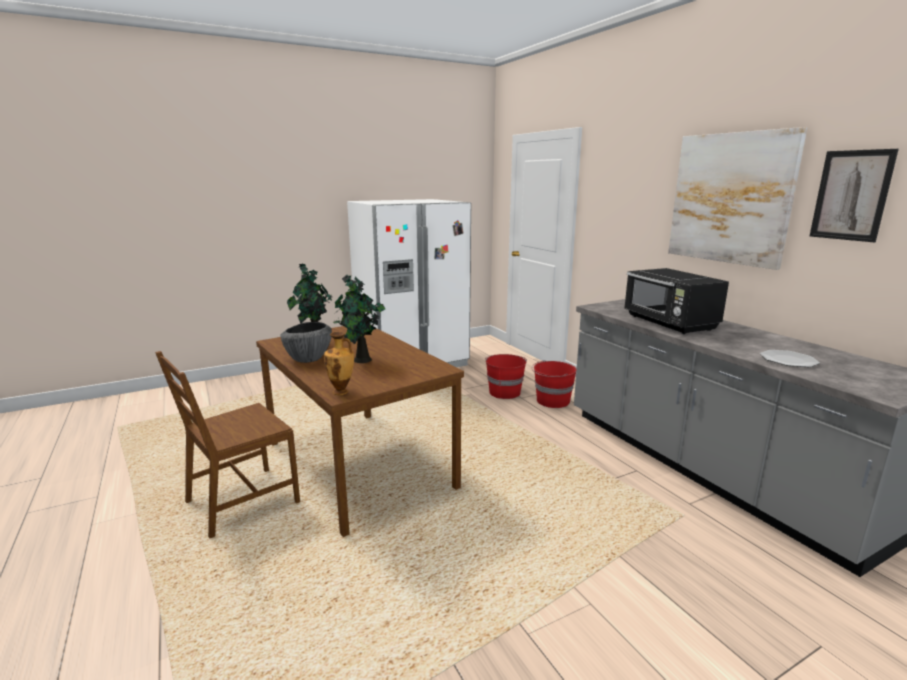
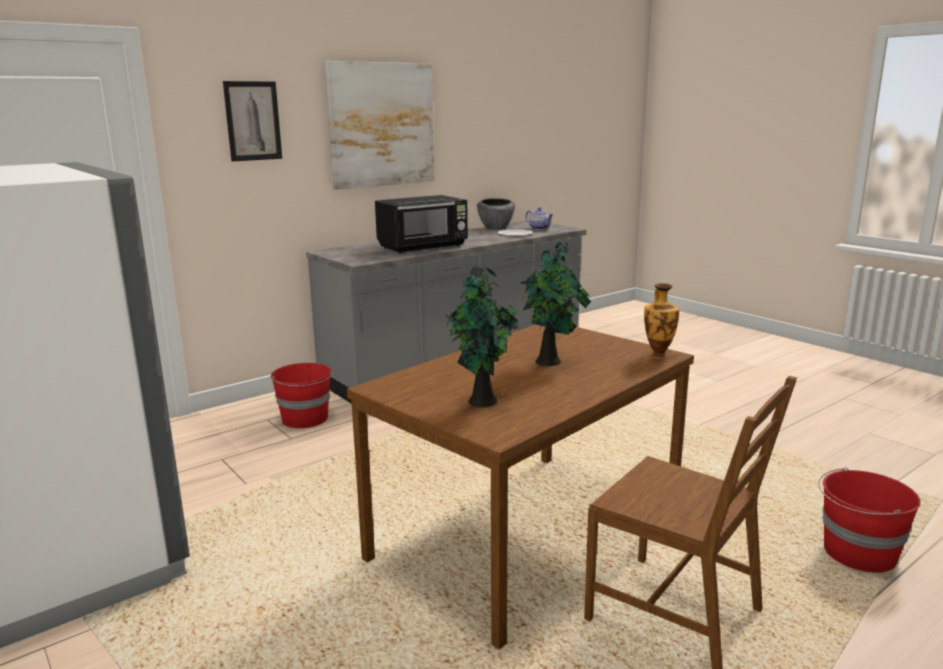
camera: 100 degrees left, 0 degrees up
bowl [280,322,332,363] -> bowl moved to [477,198,515,229]
red bucket [485,354,527,399] -> red bucket moved to [818,468,921,572]
picture [810,149,899,242] -> picture moved to [223,81,282,161]
none -> teapot [525,208,554,230]

